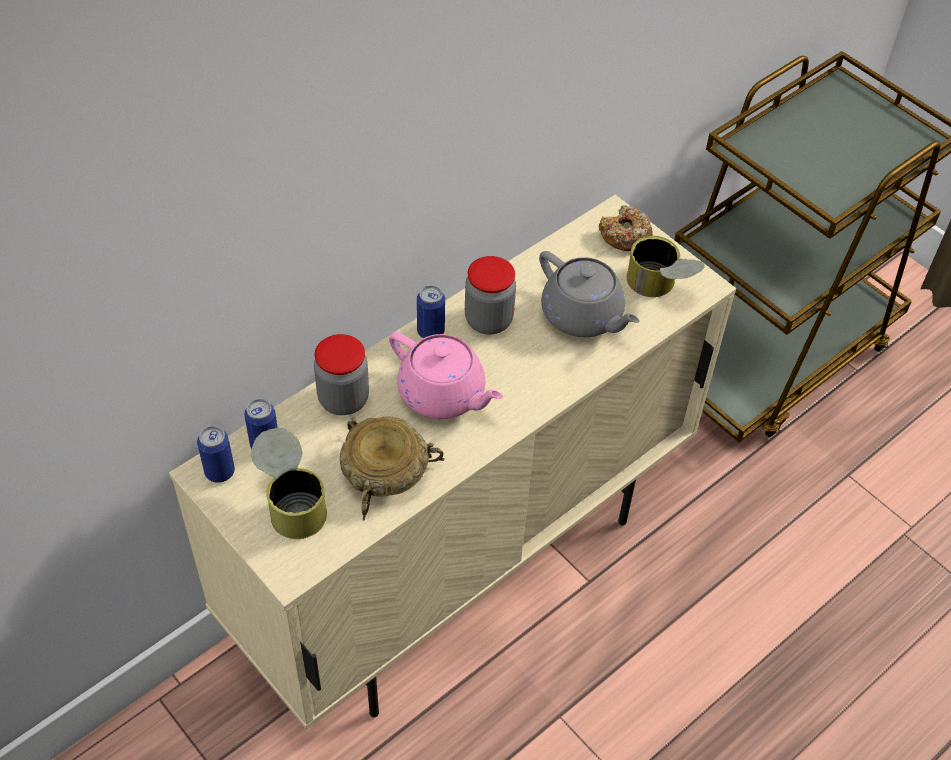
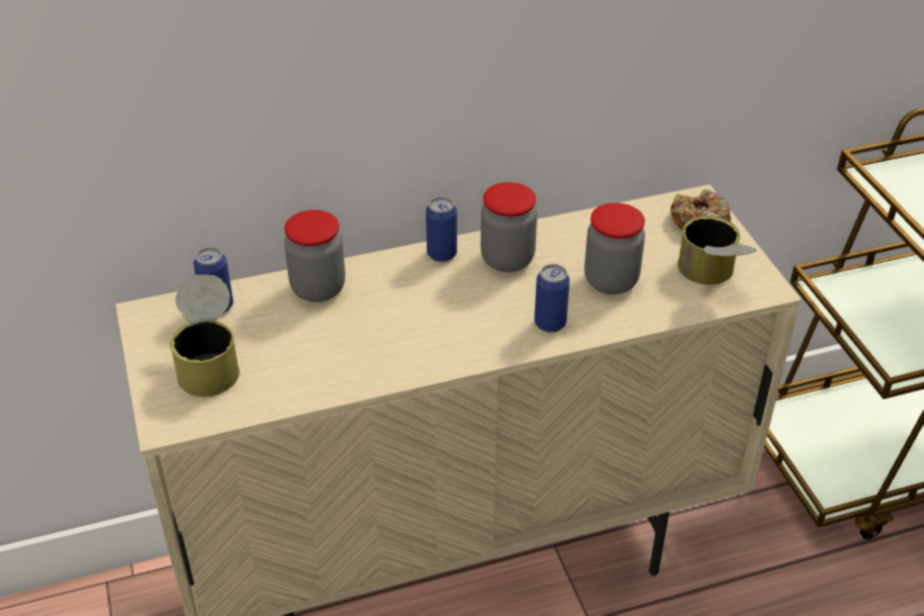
camera: 25 degrees right, 10 degrees down
can [197,426,235,483] -> can moved to [534,264,570,332]
beige bowl [340,417,445,520] -> none
pink teapot [389,332,503,419] -> none
grey teapot [539,251,640,337] -> jar [584,203,645,294]

